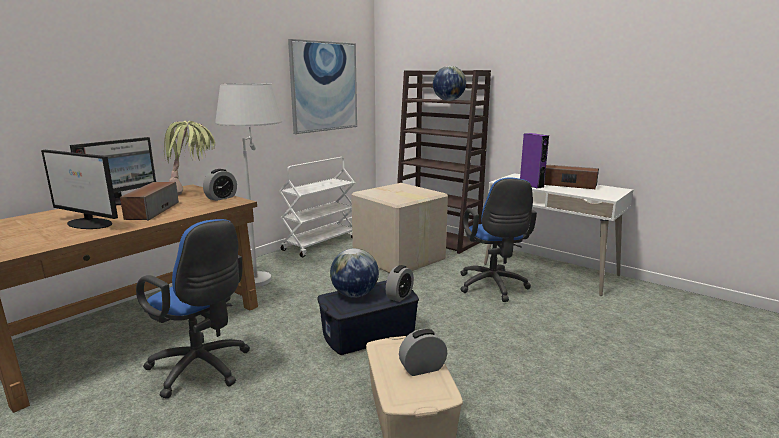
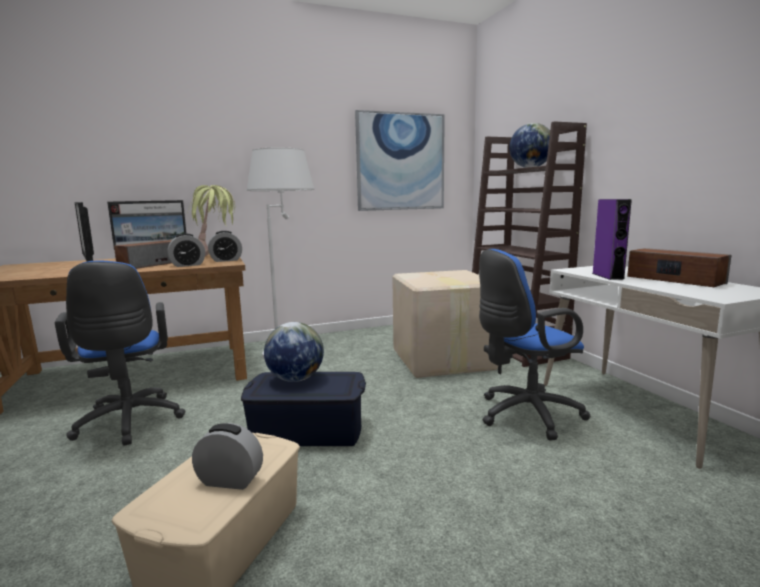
camera: 30 degrees right, 5 degrees down
white cart [279,157,355,257] -> none
alarm clock [386,265,414,302] -> alarm clock moved to [167,233,205,267]
blue office chair [460,178,537,302] -> blue office chair turned 45 degrees clockwise [479,249,591,440]

